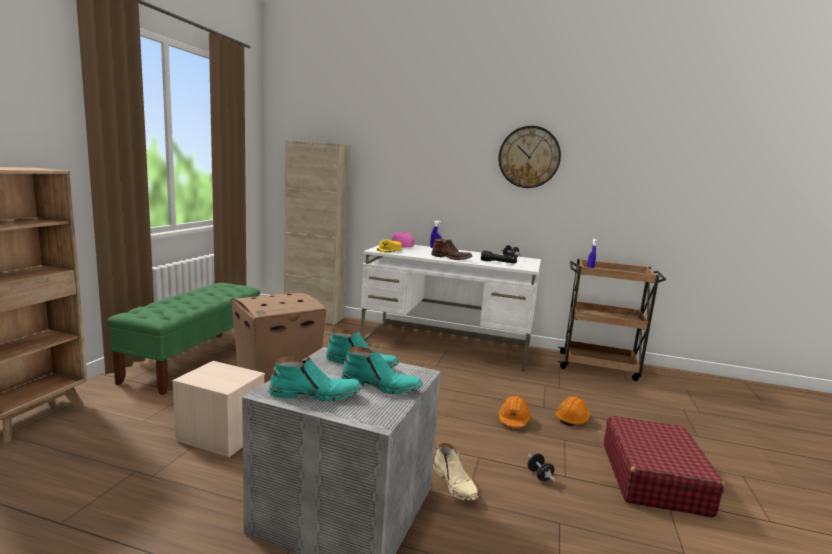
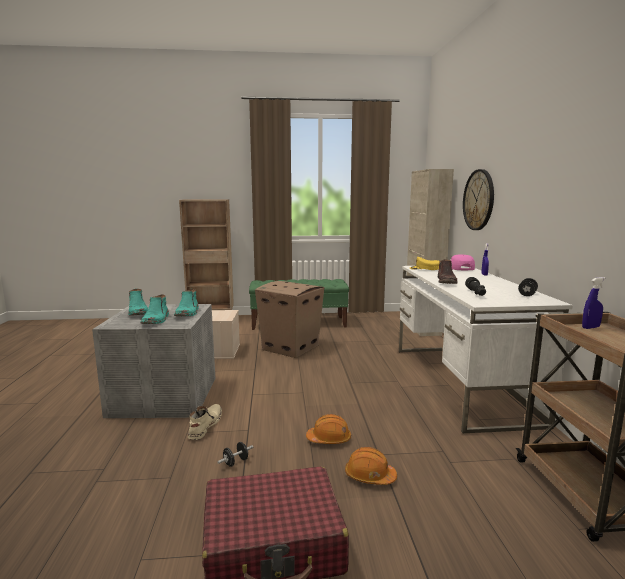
camera: 70 degrees right, 0 degrees up
beige boot [433,443,480,501] -> beige boot turned 150 degrees clockwise [188,404,222,440]
wall clock [499,126,561,188] -> wall clock moved to [463,169,494,230]

